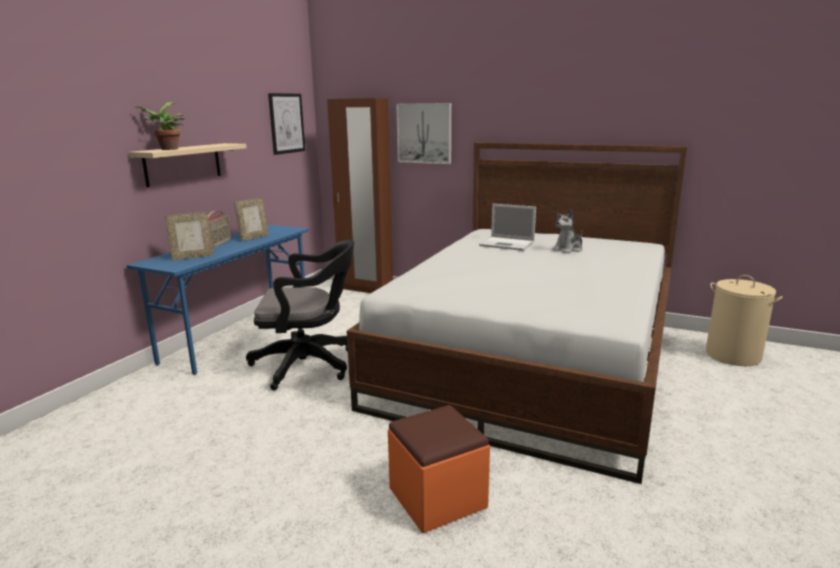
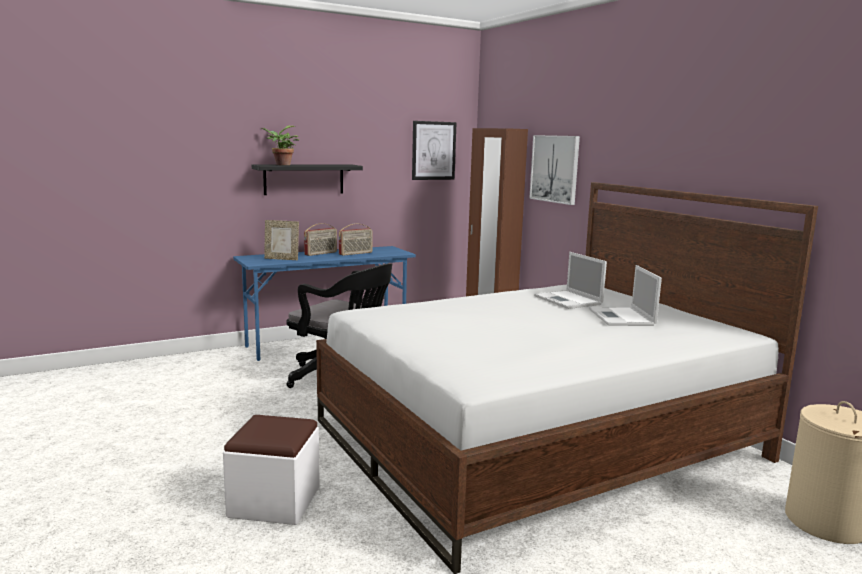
camera: 35 degrees right, 5 degrees down
beige shelf [129,143,247,187] -> black shelf [252,164,363,195]
picture frame [234,198,269,241] -> radio [339,223,373,256]
orange ottoman [388,405,490,533] -> white ottoman [223,415,320,525]
plush toy [552,209,582,253] -> laptop [589,265,662,326]

